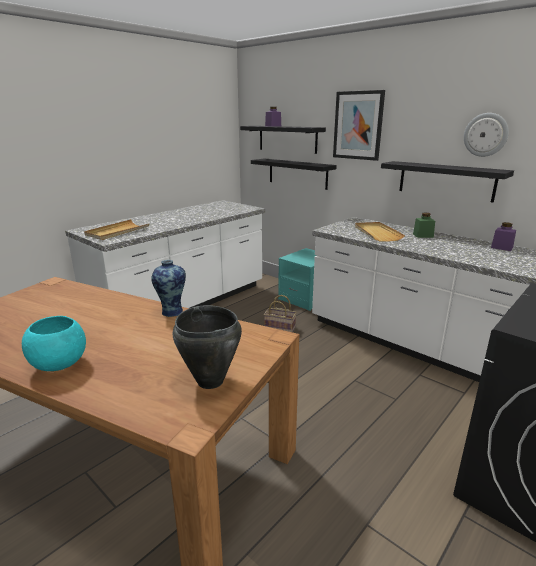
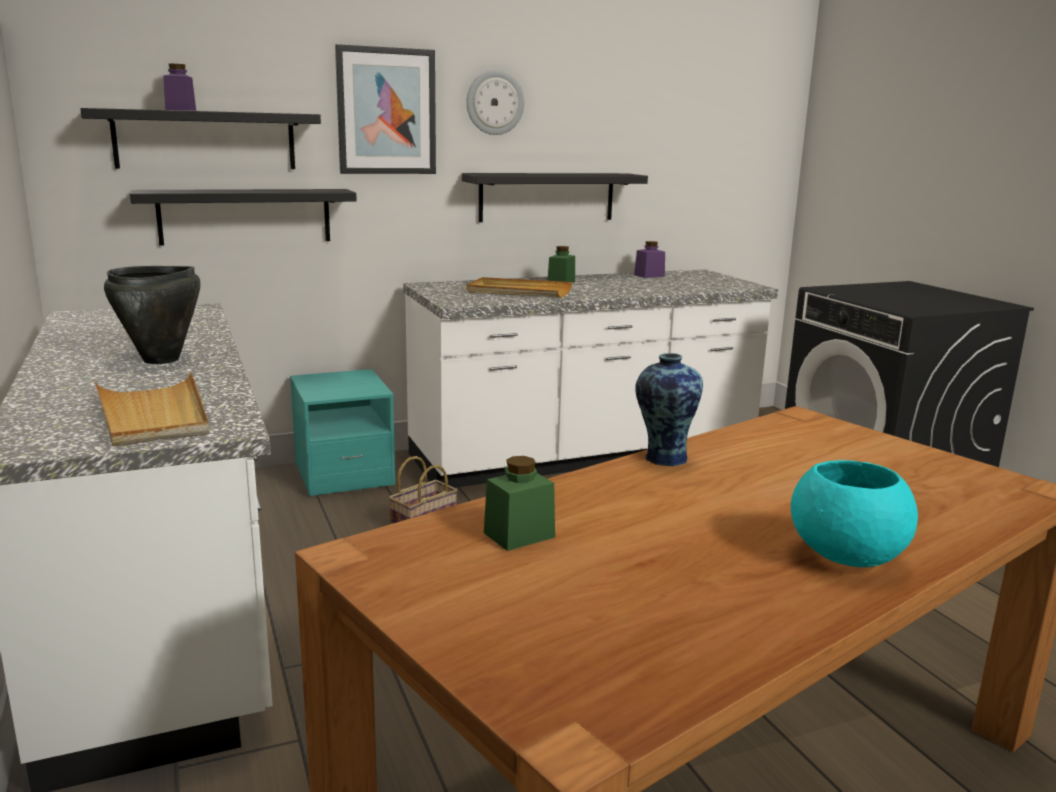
camera: 65 degrees left, 5 degrees down
black cooking pot [173,305,242,389] -> black cooking pot moved to [104,266,201,364]
wall clock [464,113,509,157] -> wall clock moved to [466,70,524,135]
none -> green jar [484,456,555,551]

